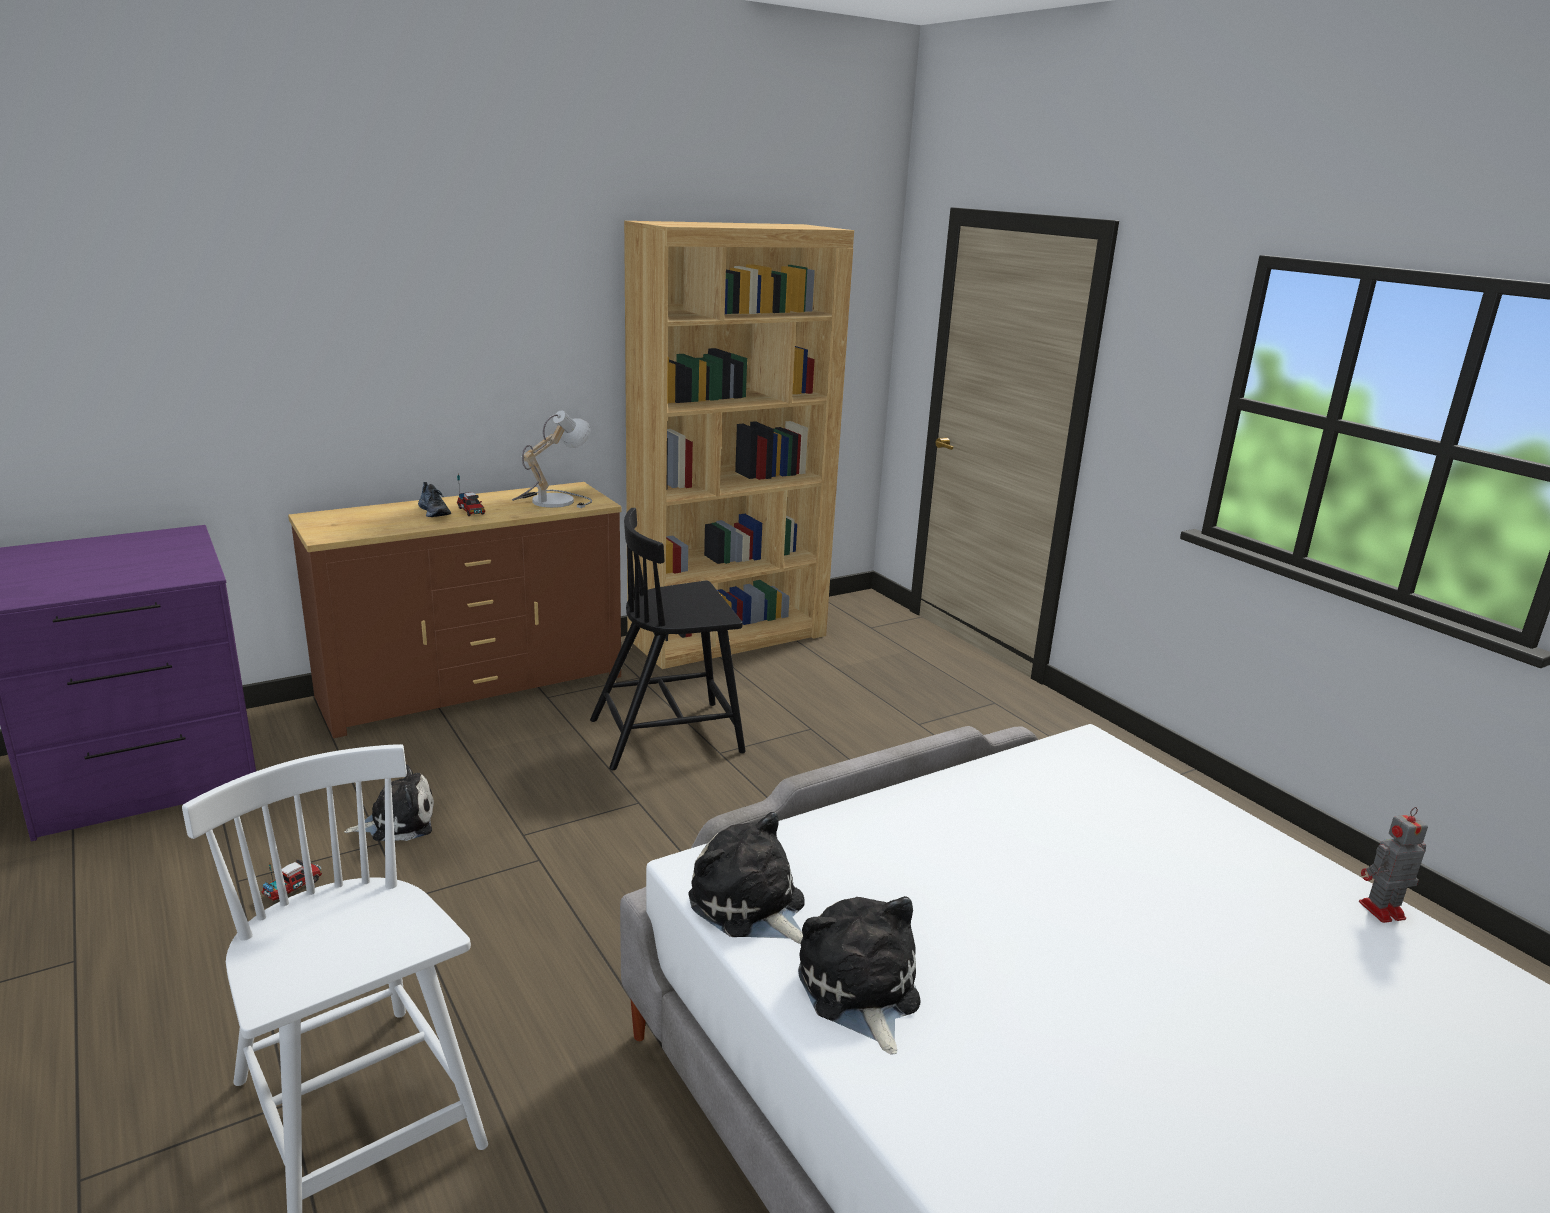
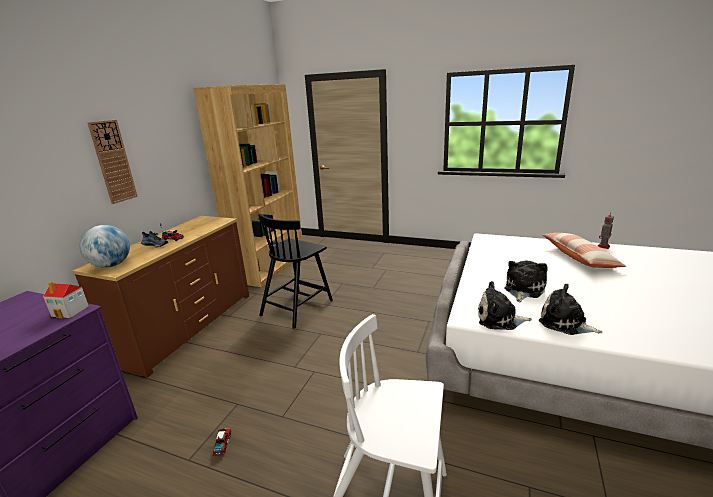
camera: 35 degrees left, 0 degrees up
plush toy [344,764,434,841] -> plush toy moved to [505,260,548,302]
table lamp [512,410,592,508] -> none
none -> toy house [43,282,89,318]
none -> globe [80,225,130,268]
none -> wall clock [87,120,138,204]
none -> pillow [542,233,626,268]

